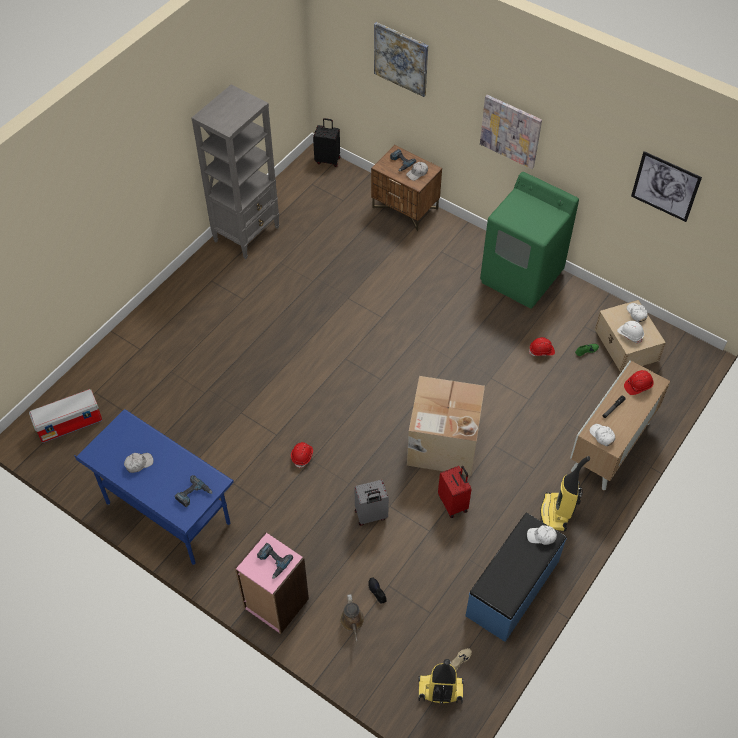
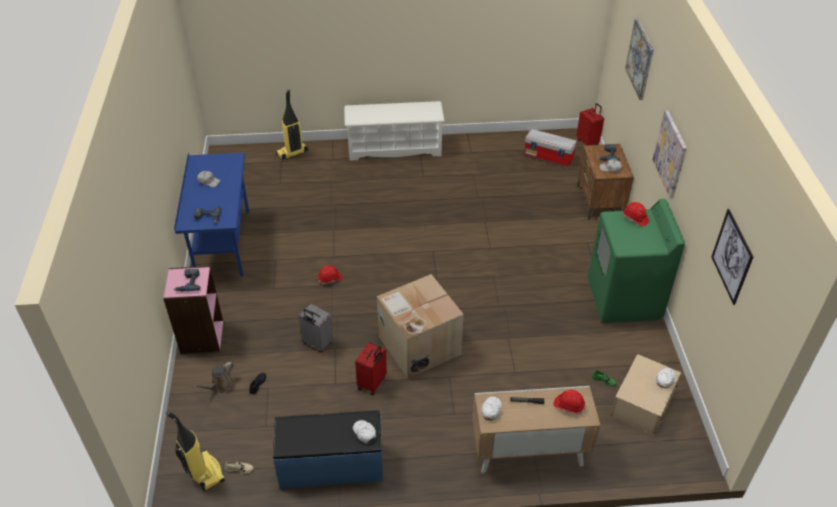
camera: 50 degrees right, 10 degrees down
storage box [29,389,102,443] -> storage box moved to [524,129,577,167]
grey bookcase [192,85,279,259] -> none
black suitcase [313,118,341,167] -> red suitcase [576,103,604,145]
red hard hat [529,337,555,356] -> red hard hat moved to [623,202,649,226]
vacuum cleaner [540,456,590,531] -> vacuum cleaner moved to [276,90,308,160]
white hard hat [617,321,644,343] -> none
none -> white shoe rack [344,101,445,161]

